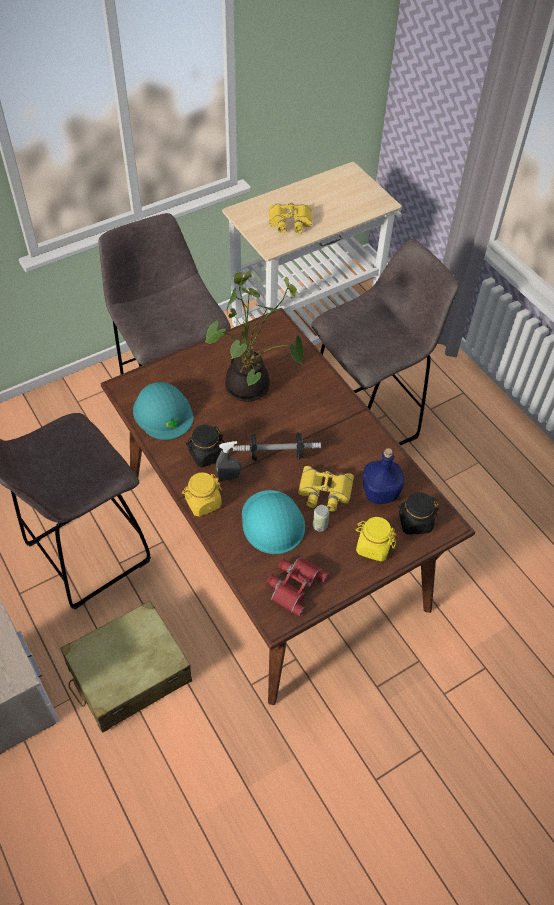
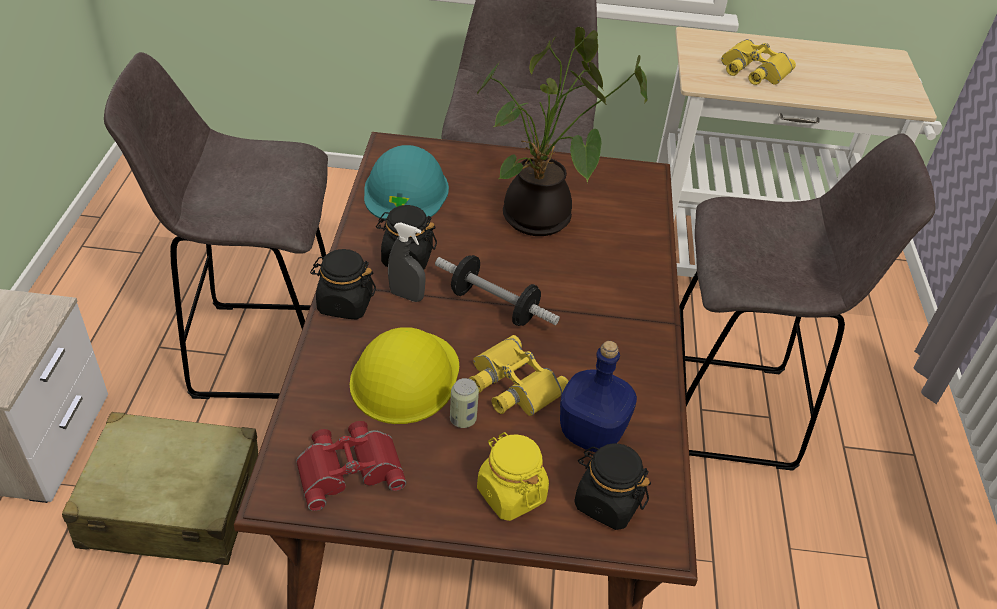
camera: 35 degrees right, 10 degrees down
yellow jar [182,472,222,517] -> black jar [310,249,376,320]
turquoise hard hat [242,490,305,554] -> yellow hard hat [350,327,459,424]

